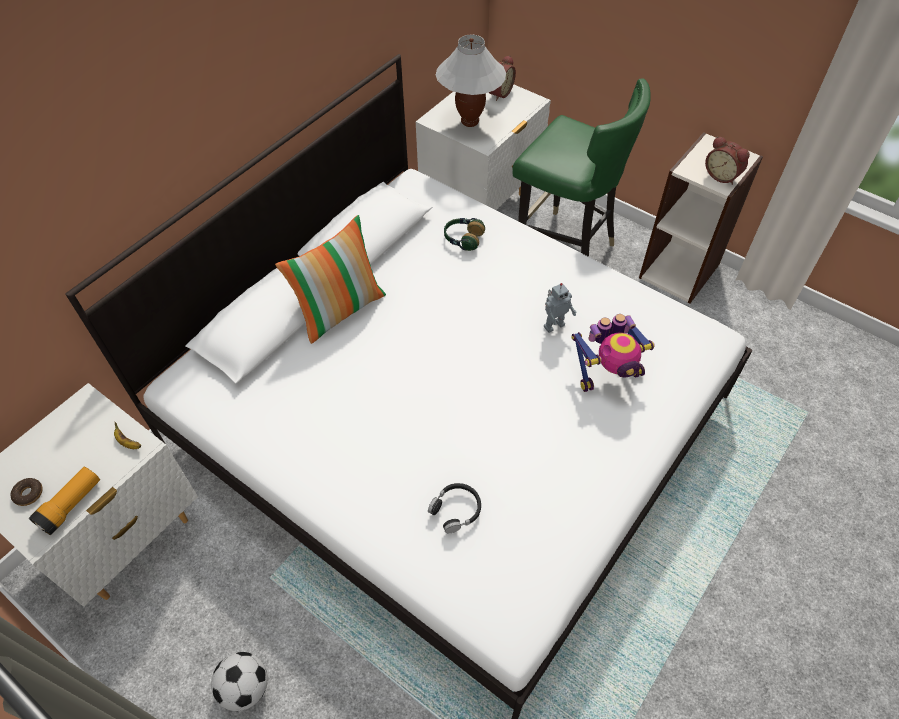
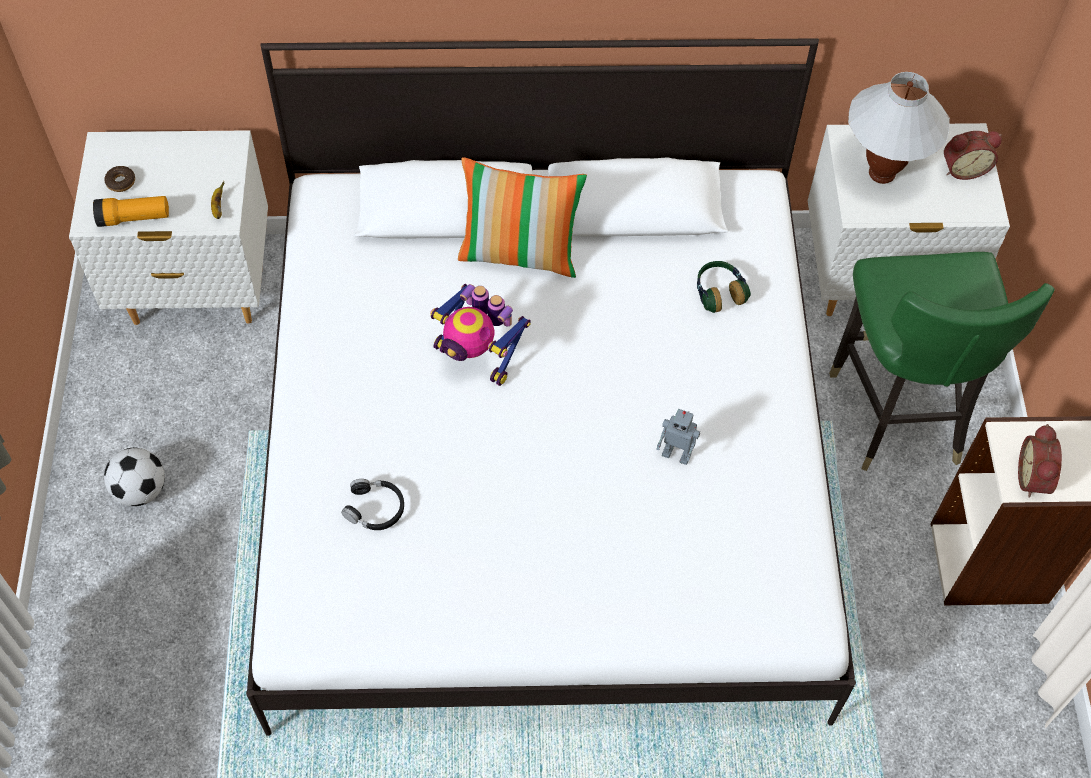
camera: 50 degrees right, 5 degrees up
toy robot [571,314,655,392] -> toy robot moved to [430,284,531,386]

